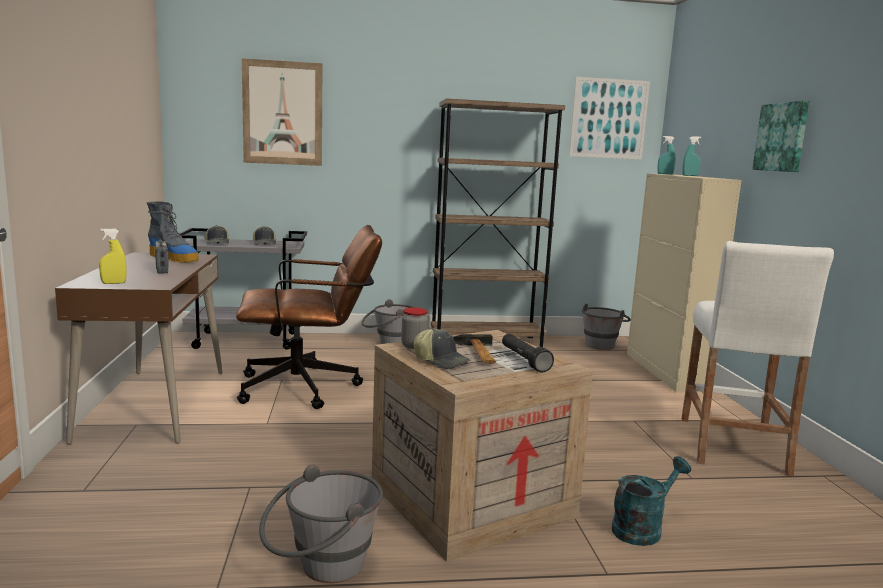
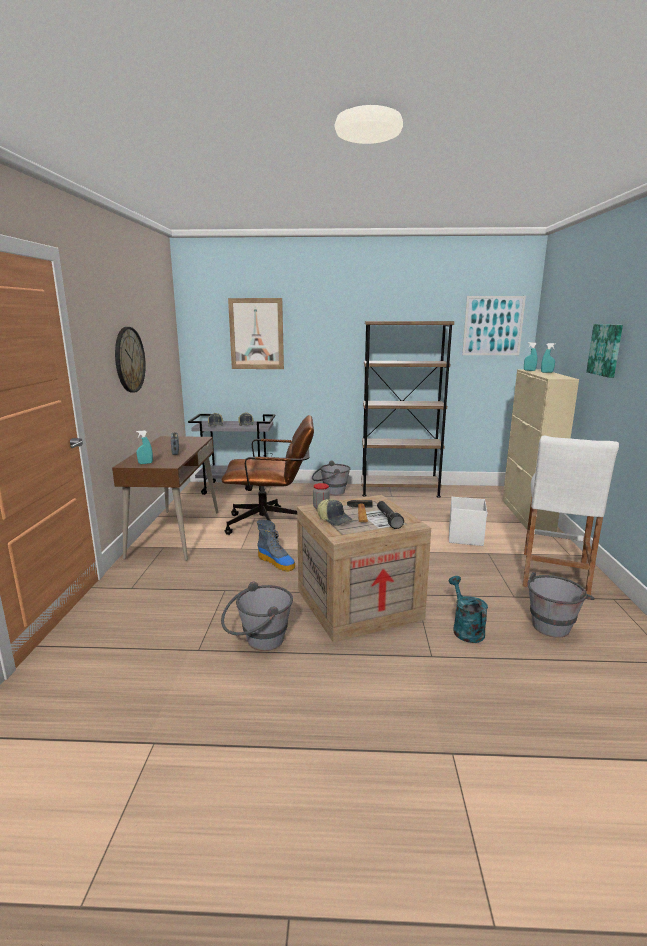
camera: 10 degrees right, 5 degrees up
yellow spray bottle [99,228,127,284] -> turquoise spray bottle [136,430,153,464]
boot [147,202,199,263] -> boot moved to [257,520,295,572]
grey bucket [582,304,631,350] -> grey bucket moved to [527,572,595,638]
turquoise watering can [612,456,691,546] -> turquoise watering can turned 75 degrees counterclockwise [448,576,488,643]
none -> wall clock [115,327,146,392]
none -> white storage box [449,497,488,546]

